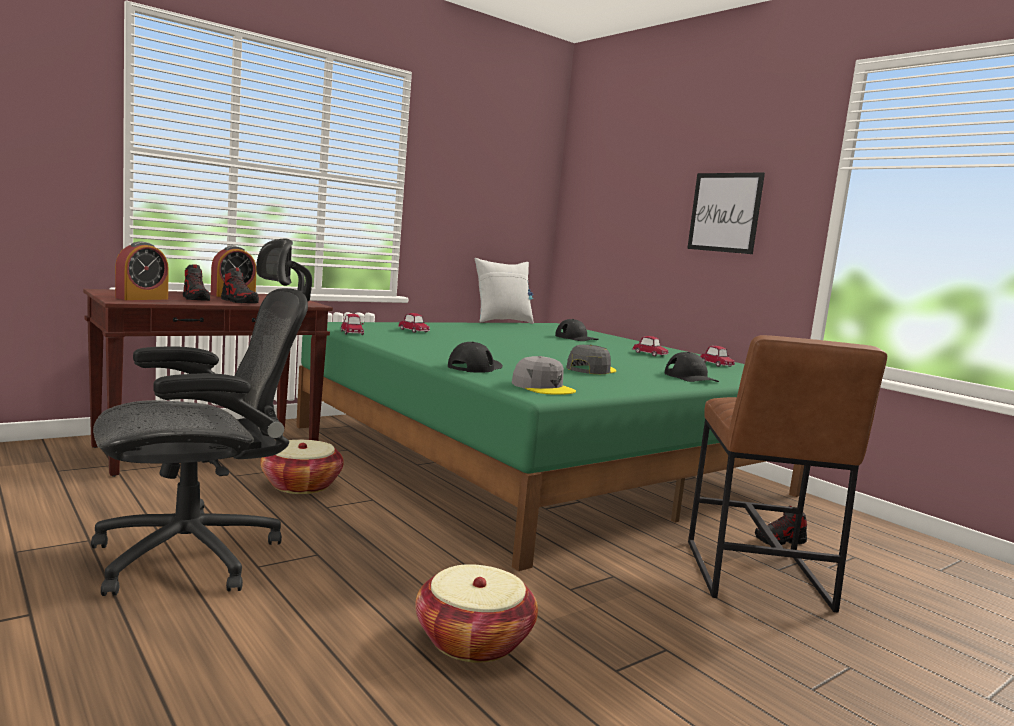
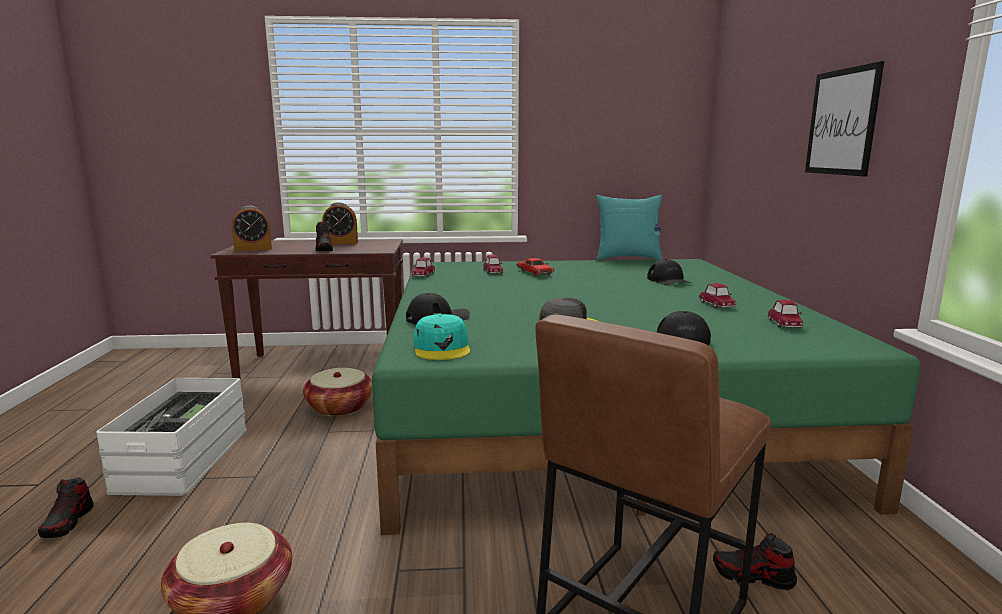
camera: 35 degrees right, 5 degrees up
office chair [91,239,312,596] -> white storage box [96,378,247,496]
shoe [183,264,210,301] -> shoe moved to [38,477,94,538]
grey pillow [475,258,534,324] -> turquoise pillow [596,195,663,260]
grey cap [512,356,576,395] -> turquoise cap [414,314,470,360]
none -> red toy car [517,258,554,276]

